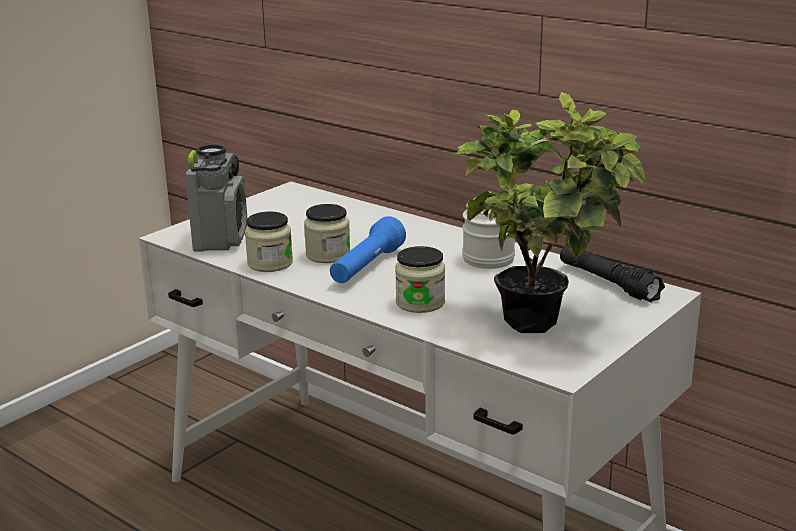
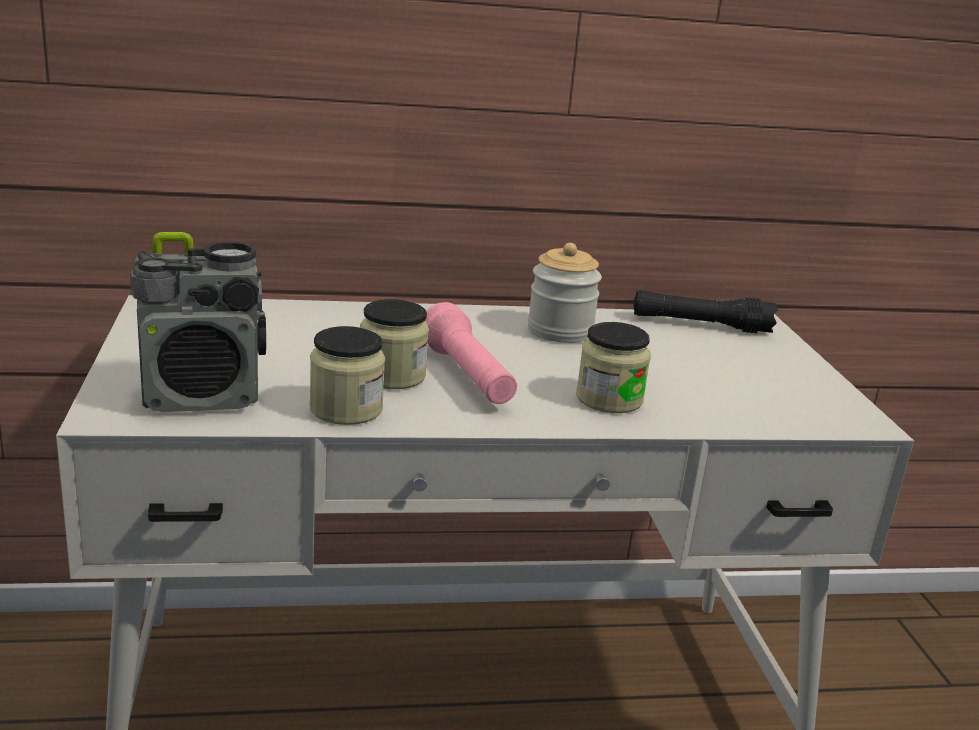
camera: 50 degrees left, 0 degrees up
radio [185,144,247,252] -> radio turned 120 degrees clockwise [130,232,266,412]
blue flashlight [330,216,406,283] -> pink flashlight [425,302,517,404]
potted plant [456,92,645,333] -> none

